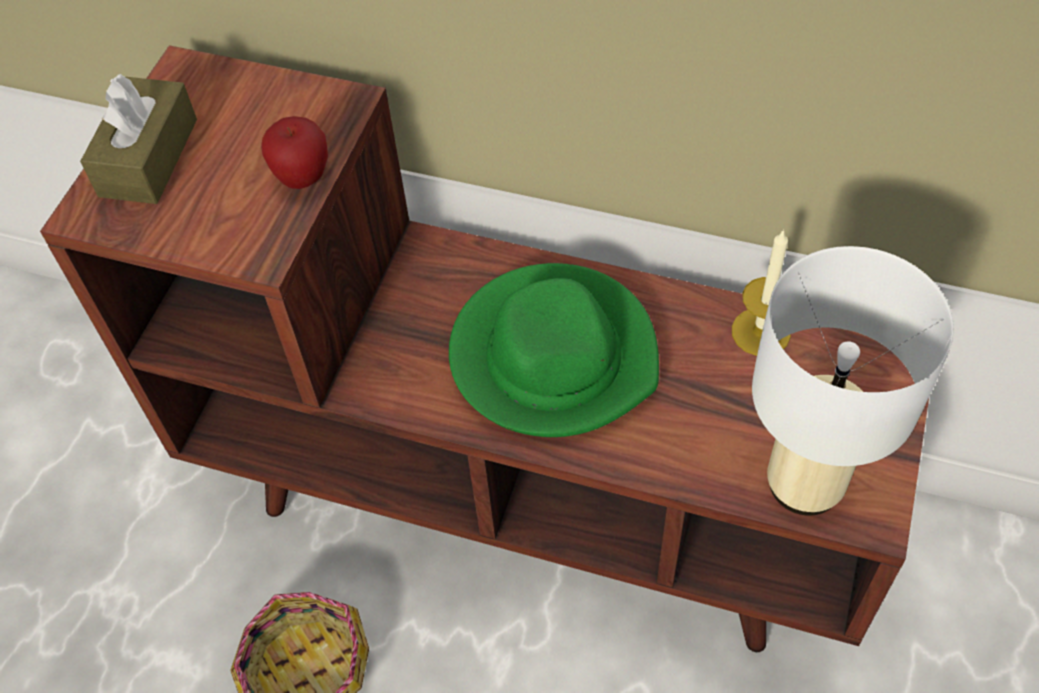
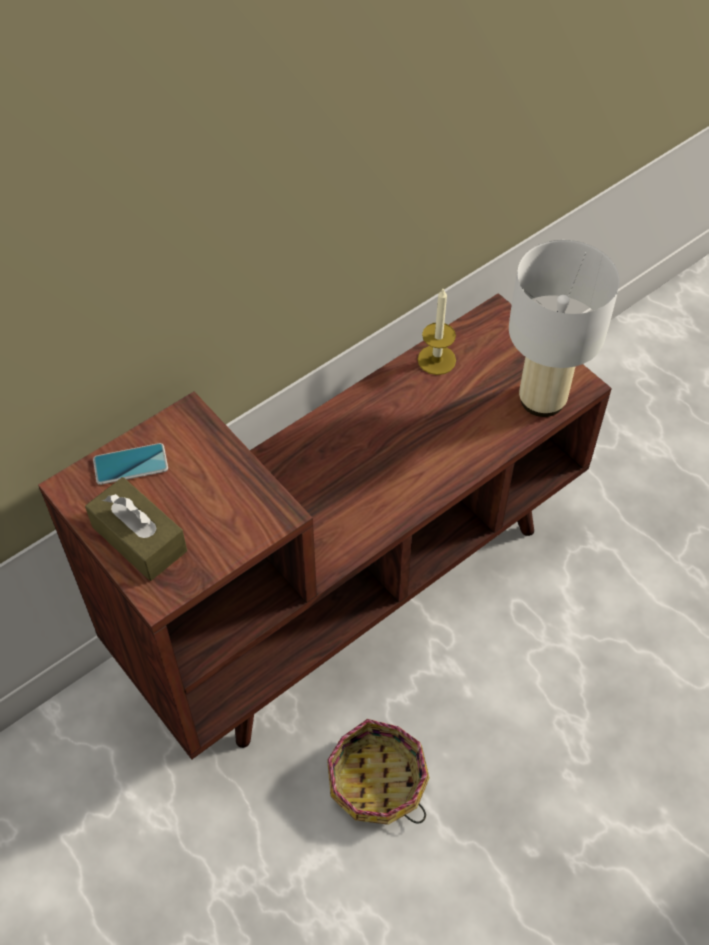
camera: 60 degrees left, 0 degrees up
apple [261,116,328,189] -> none
green hat [449,263,659,437] -> none
none -> phone [93,443,168,485]

